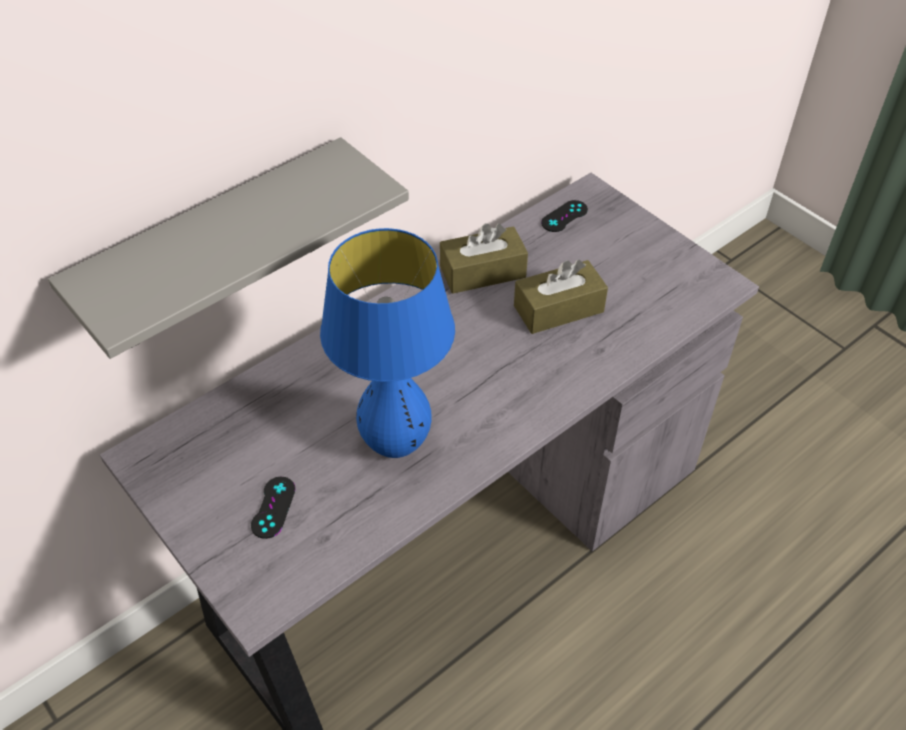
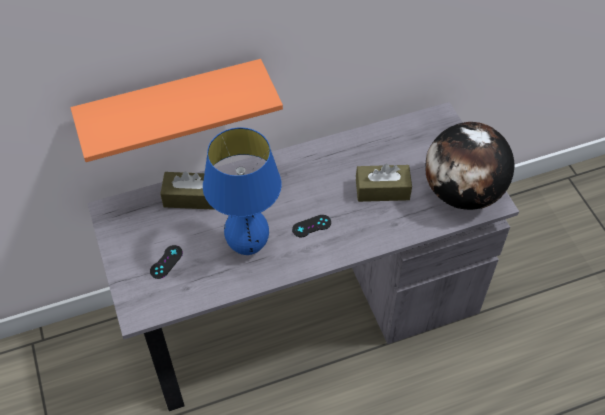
camera: 20 degrees right, 5 degrees up
grey shelf [48,138,409,359] -> orange shelf [71,59,283,162]
brown tissue box [440,223,528,294] -> brown tissue box moved to [160,171,215,210]
black game controller [541,200,588,232] -> black game controller moved to [292,215,331,237]
none -> globe [425,122,514,210]

